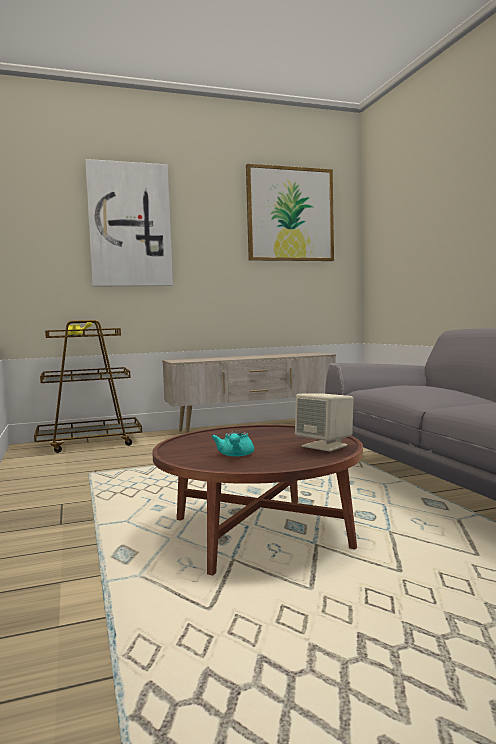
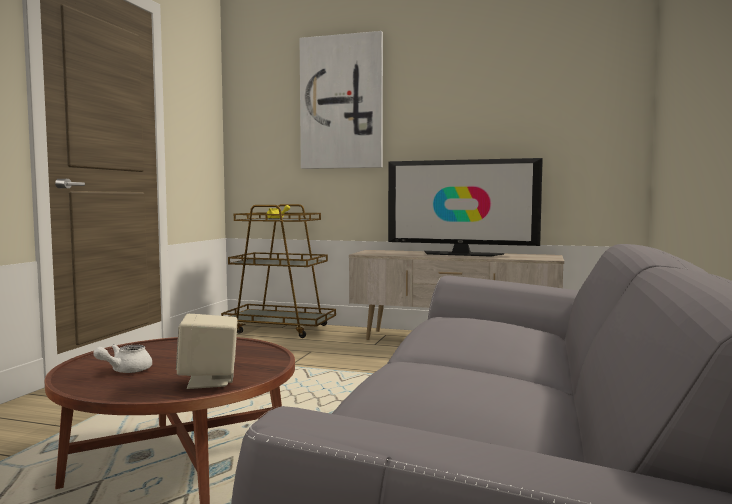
camera: 35 degrees right, 0 degrees up
turquoise teapot [212,432,254,457] -> white teapot [93,344,152,373]
picture [246,164,334,261] -> none
none -> television [388,158,543,257]

